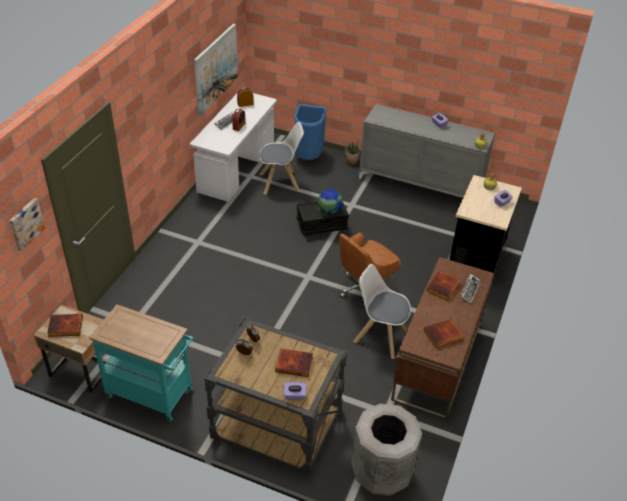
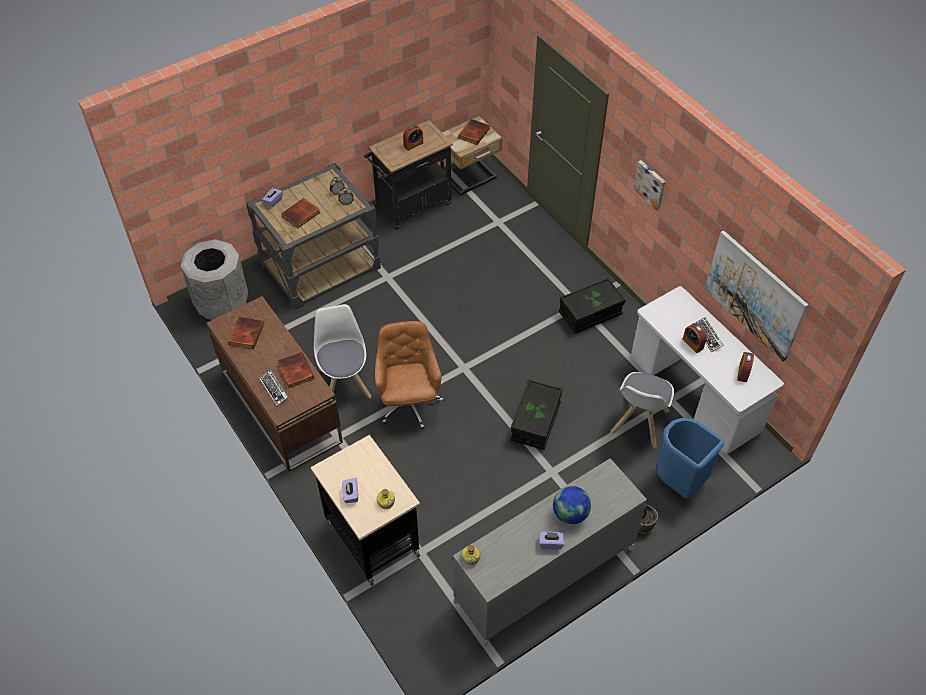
camera: 125 degrees right, 10 degrees up
picture [9,198,45,251] -> picture moved to [633,160,666,210]
turquoise cart [89,304,194,421] -> black cart [364,120,453,230]
globe [318,189,343,214] -> globe moved to [553,486,591,524]
chair [354,264,411,359] -> chair turned 75 degrees counterclockwise [314,304,372,398]
none -> alarm clock [403,125,423,151]
none -> black storage box [559,278,626,334]

